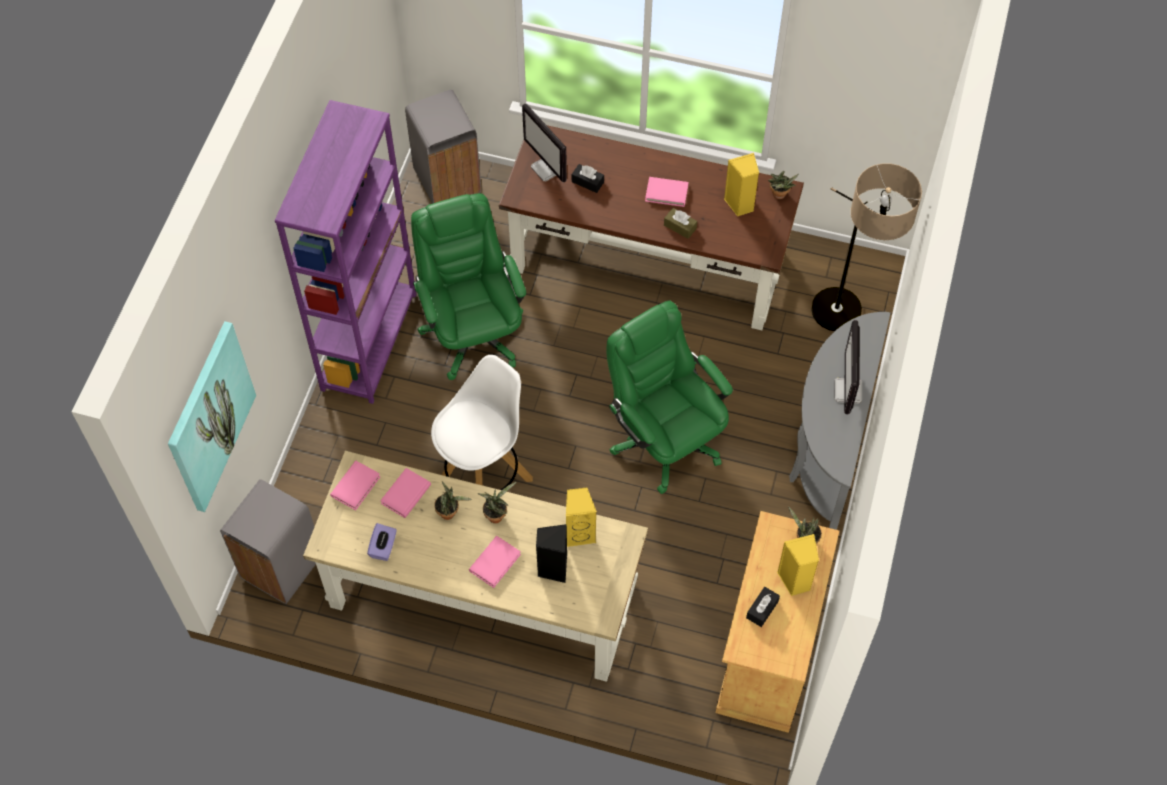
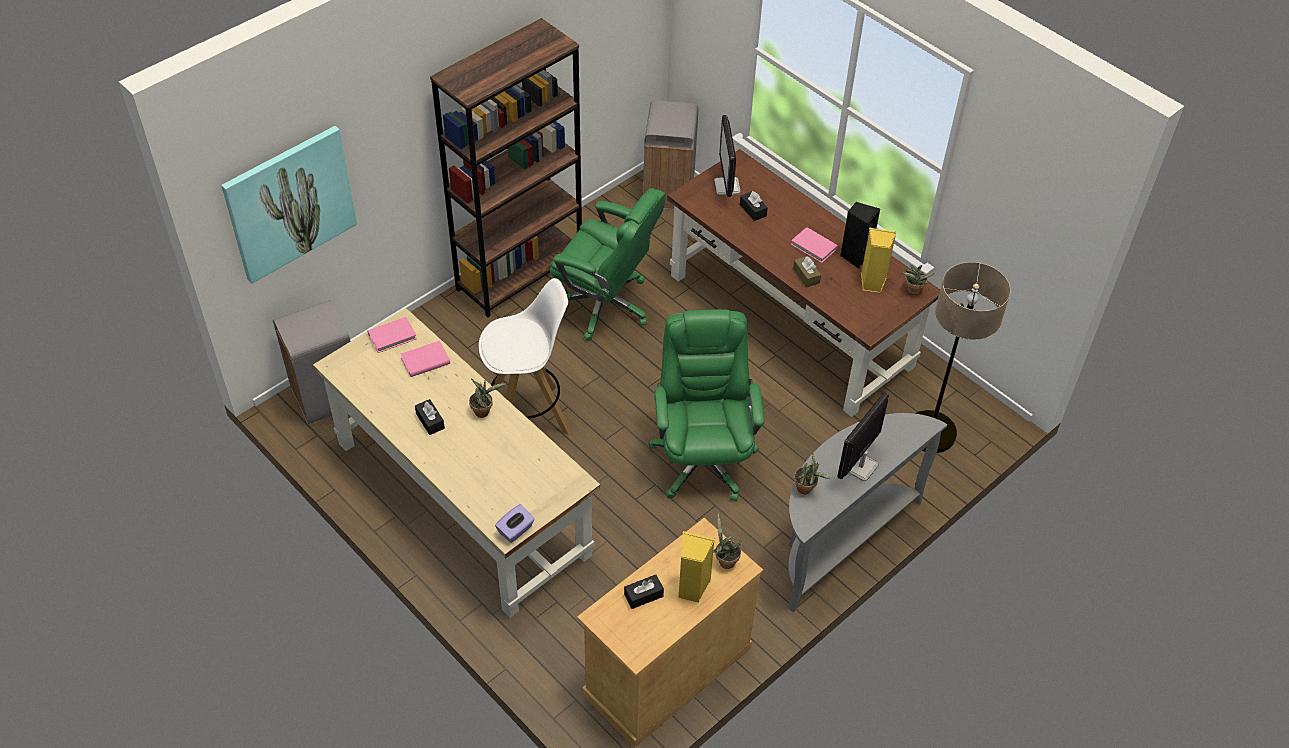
camera: 30 degrees right, 10 degrees down
purple bookcase [275,100,417,404] -> brown bookcase [430,18,582,318]
purple tissue box [367,523,397,561] -> purple tissue box moved to [495,504,535,543]
green office chair [411,193,526,380] -> green office chair turned 105 degrees clockwise [550,188,666,341]
potted plant [434,482,472,520] -> potted plant moved to [794,453,831,494]
pink book [469,536,521,588] -> none
black speaker [536,524,567,583] -> black speaker moved to [840,202,880,269]
yellow speaker [566,488,597,547] -> none
none -> black tissue box [415,399,445,435]

